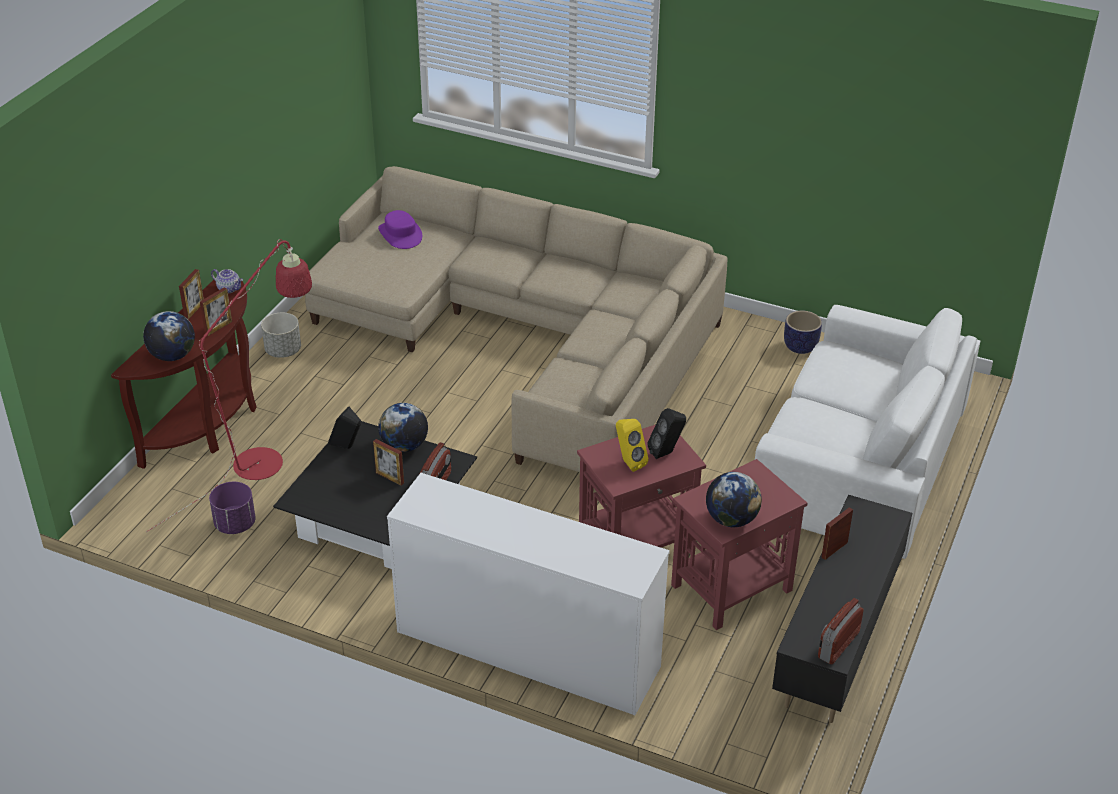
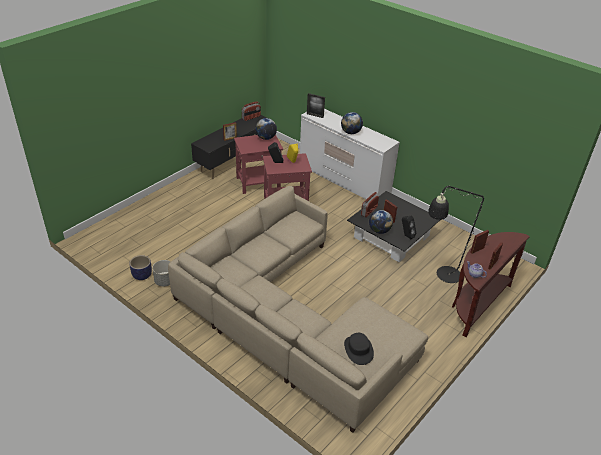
camera: 165 degrees left, 0 degrees up
globe [143,311,195,361] -> globe moved to [341,112,363,134]
red floor lamp [146,239,312,532] -> black floor lamp [428,185,485,283]
purple planter [209,482,256,534] -> none
grey planter [261,313,301,358] -> grey planter moved to [152,260,171,286]
purple hat [378,210,422,249] -> black hat [344,333,374,365]
white sofa [755,305,980,559] -> none
none -> picture frame [307,93,325,118]

